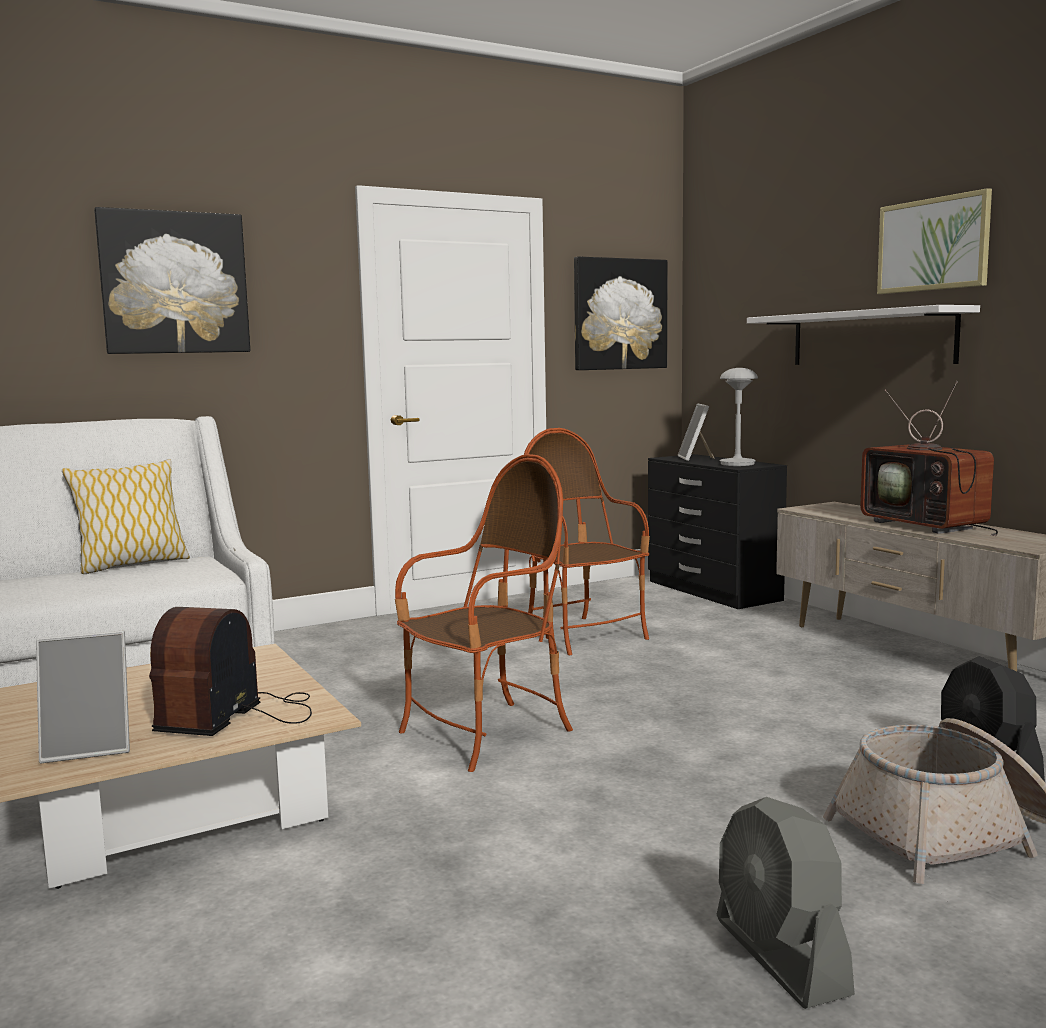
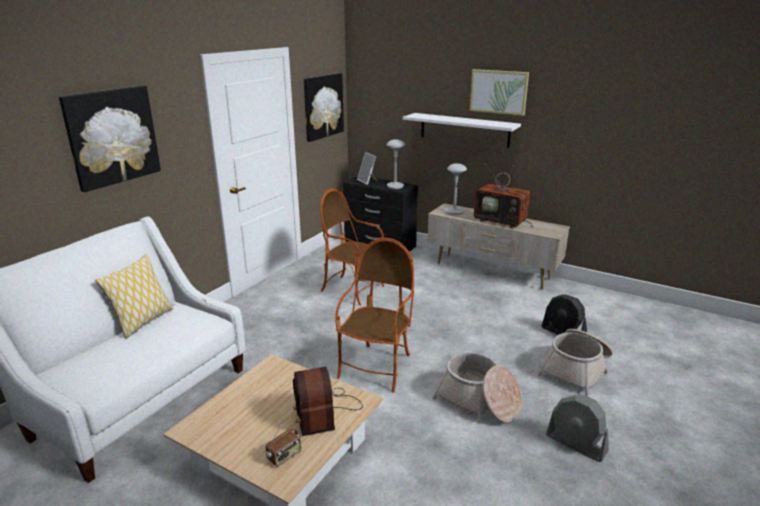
camera: 30 degrees left, 15 degrees up
picture frame [36,630,130,763] -> radio [265,422,301,467]
none -> basket [432,352,522,423]
none -> grey table lamp [445,163,467,215]

